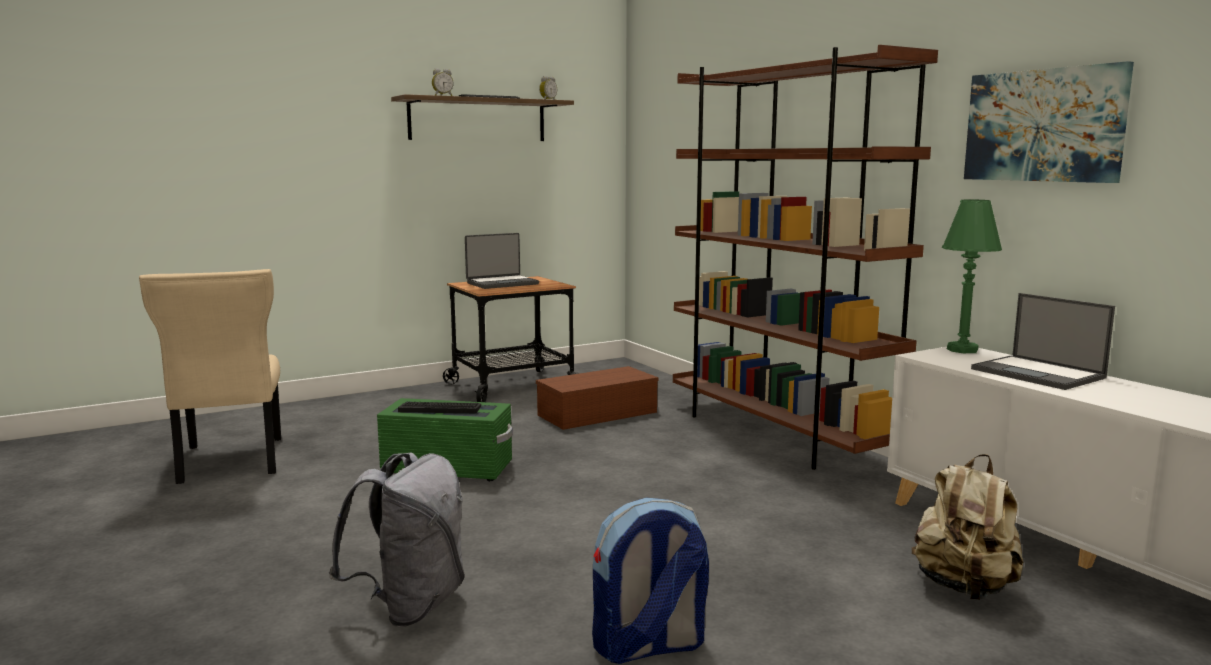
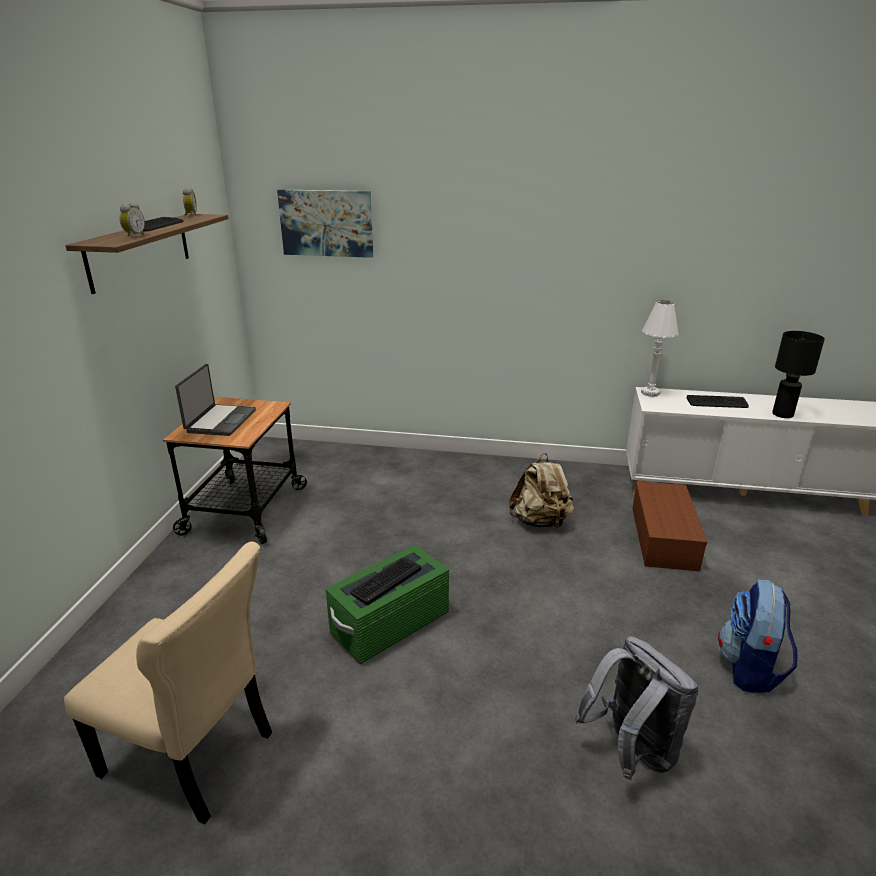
camera: 50 degrees left, 15 degrees up
brown storage box [536,366,658,430] -> brown storage box moved to [632,481,707,571]
brown bookcase [673,45,938,470] -> none
beige backpack [912,454,1024,600] -> beige backpack moved to [509,453,574,528]
green table lamp [941,200,1002,353] -> white table lamp [641,300,679,397]
picture [964,61,1134,183] -> picture moved to [277,189,373,258]
laptop [971,293,1115,390] -> keyboard [686,395,749,408]
none -> black table lamp [772,331,825,418]

